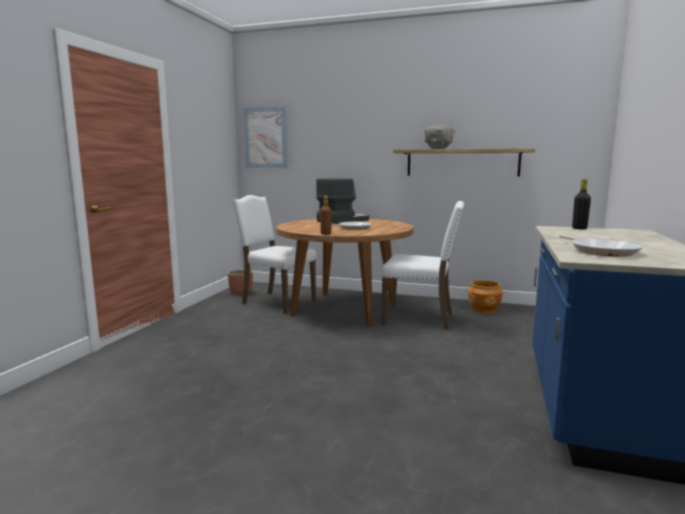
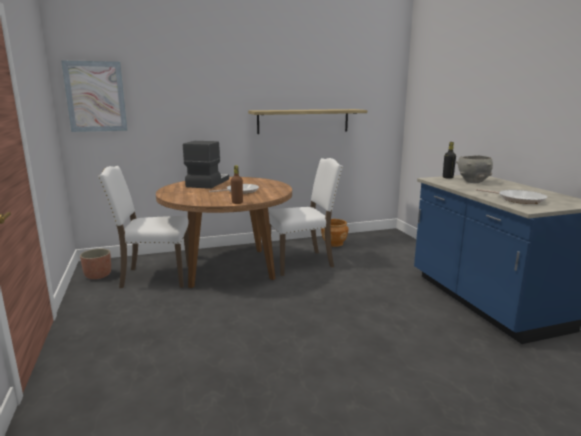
camera: 35 degrees left, 5 degrees up
grey bowl [424,126,455,149] -> grey bowl moved to [456,156,493,183]

